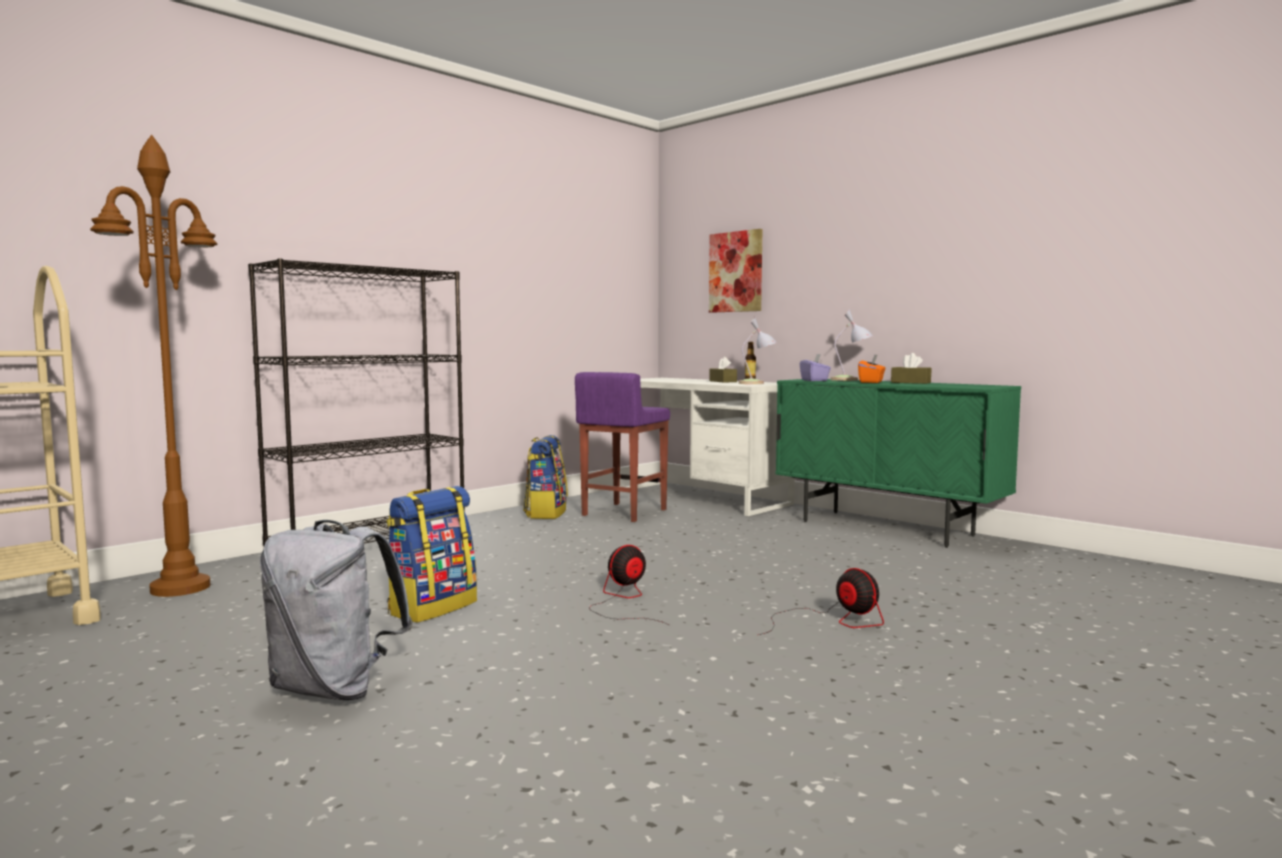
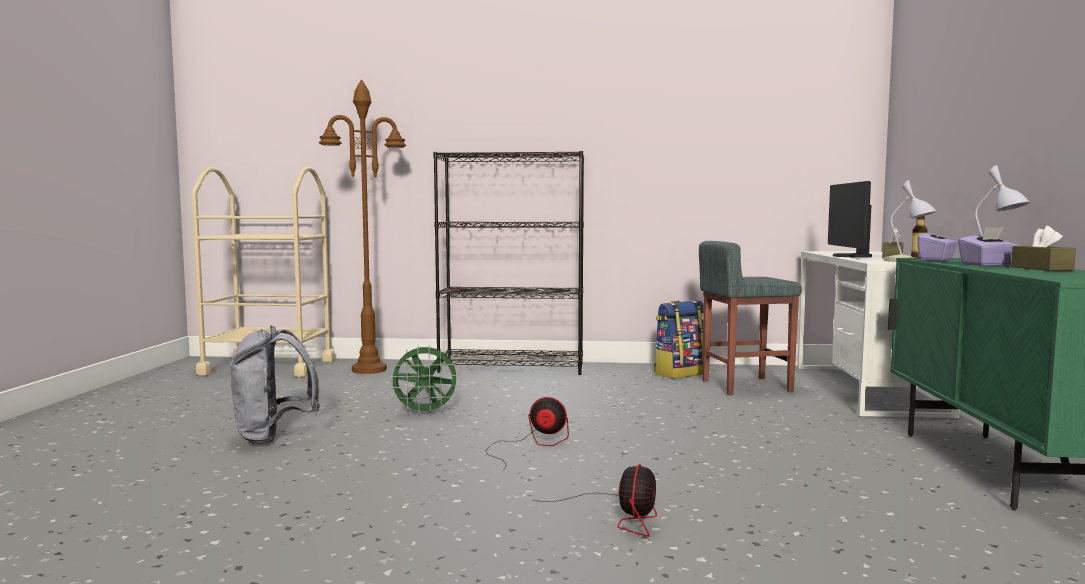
camera: 50 degrees right, 0 degrees up
backpack [386,486,477,623] -> green fan [388,345,460,416]
purple stool [575,372,670,522] -> grey stool [699,241,802,395]
picture [709,229,762,313] -> none
orange tissue box [858,355,886,383] -> purple tissue box [958,227,1020,266]
none -> monitor [828,181,872,258]

